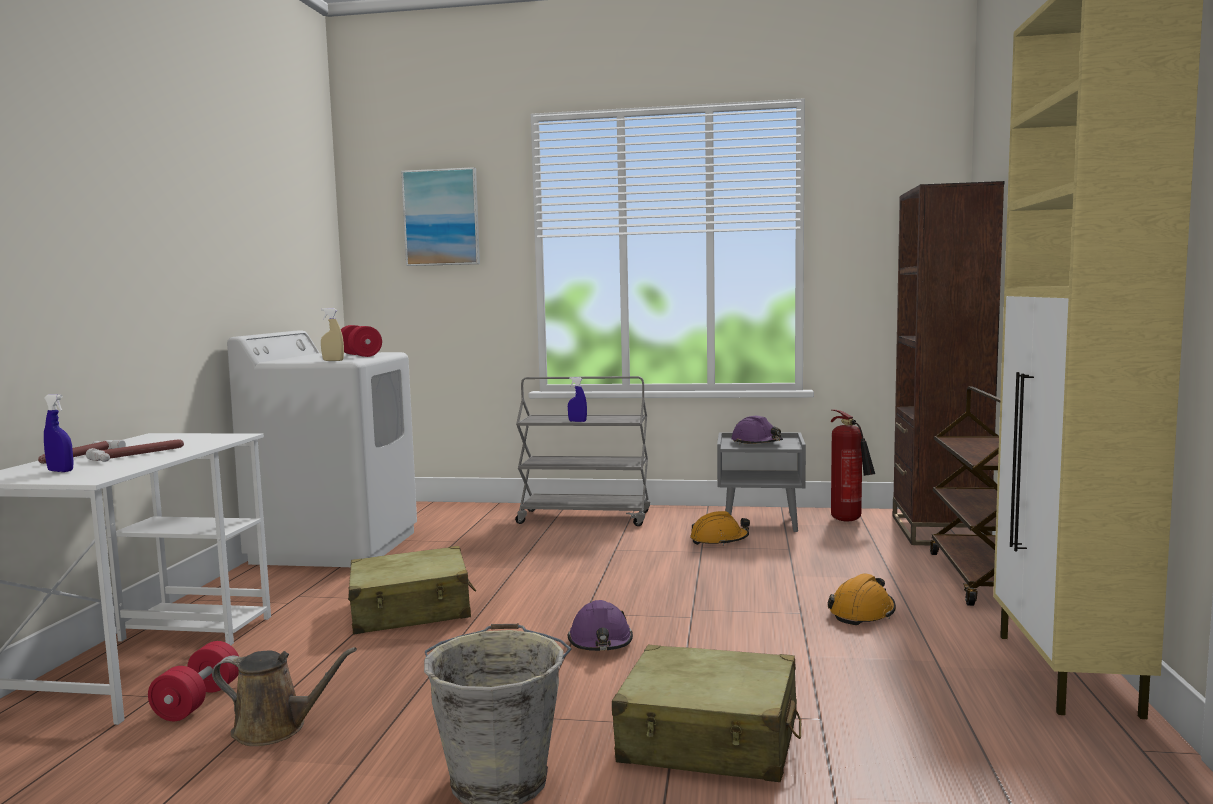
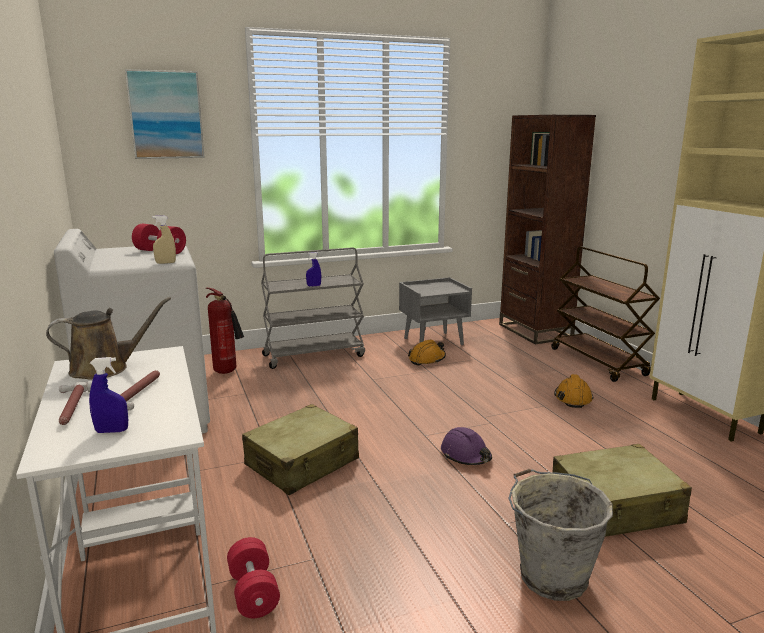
camera: 30 degrees left, 10 degrees up
brown watering can [212,647,357,746] -> brown watering can moved to [46,297,171,379]
purple hard hat [731,416,783,444] -> none
fire extinguisher [831,410,875,521] -> fire extinguisher moved to [206,288,244,374]

